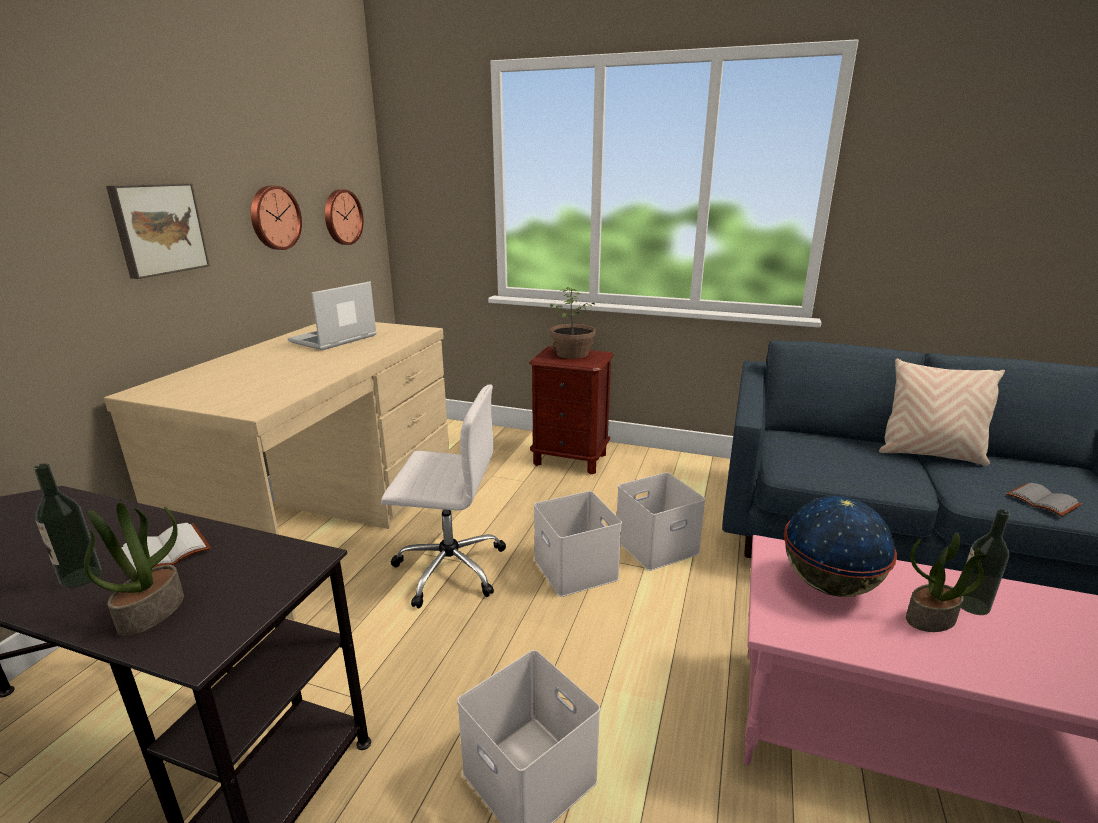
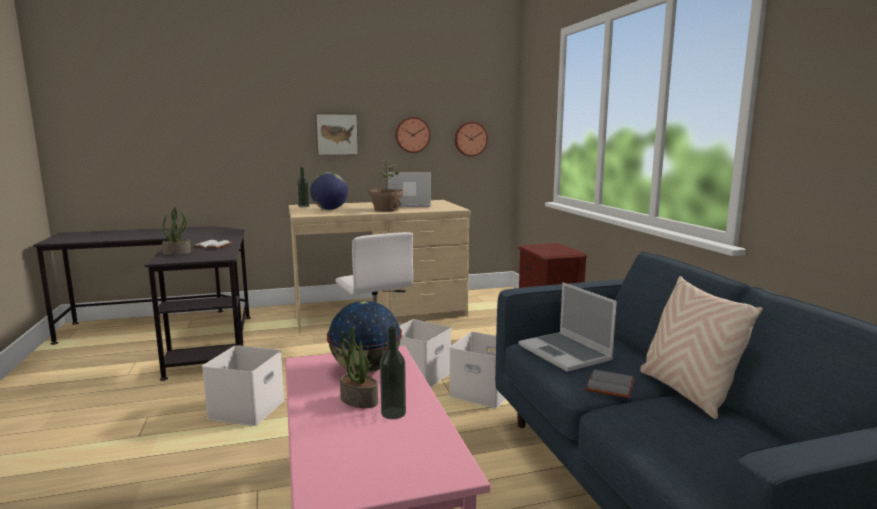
camera: 55 degrees right, 10 degrees down
bottle [33,463,102,588] -> bottle moved to [297,167,309,207]
potted plant [550,287,595,359] -> potted plant moved to [369,159,403,212]
grey book [1006,483,1082,516] -> grey book moved to [585,369,635,398]
none -> globe [310,172,348,210]
none -> laptop [519,282,617,372]

